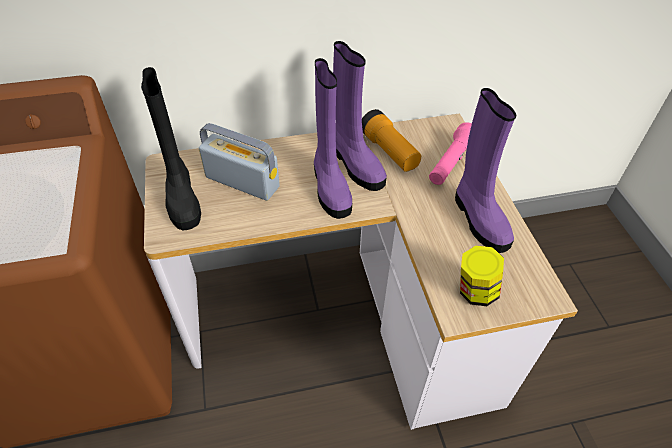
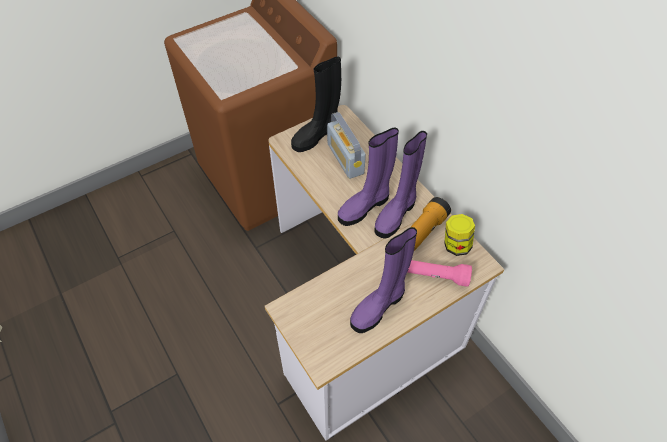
camera: 70 degrees right, 5 degrees up
radio [199,123,280,201] -> radio turned 150 degrees clockwise [327,112,366,179]
jar [460,246,504,306] -> jar moved to [444,214,475,256]

